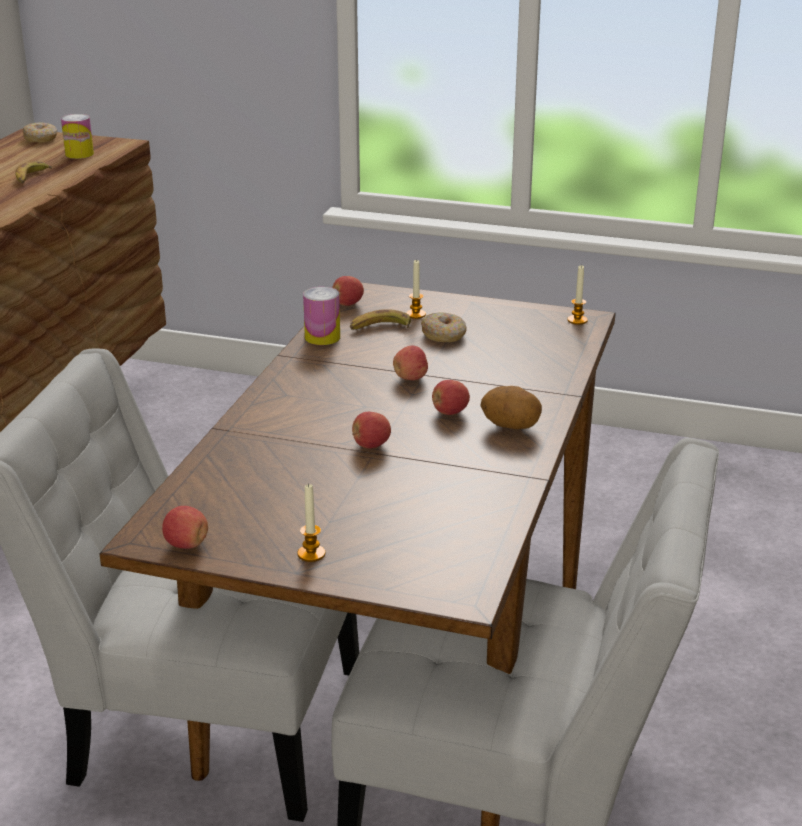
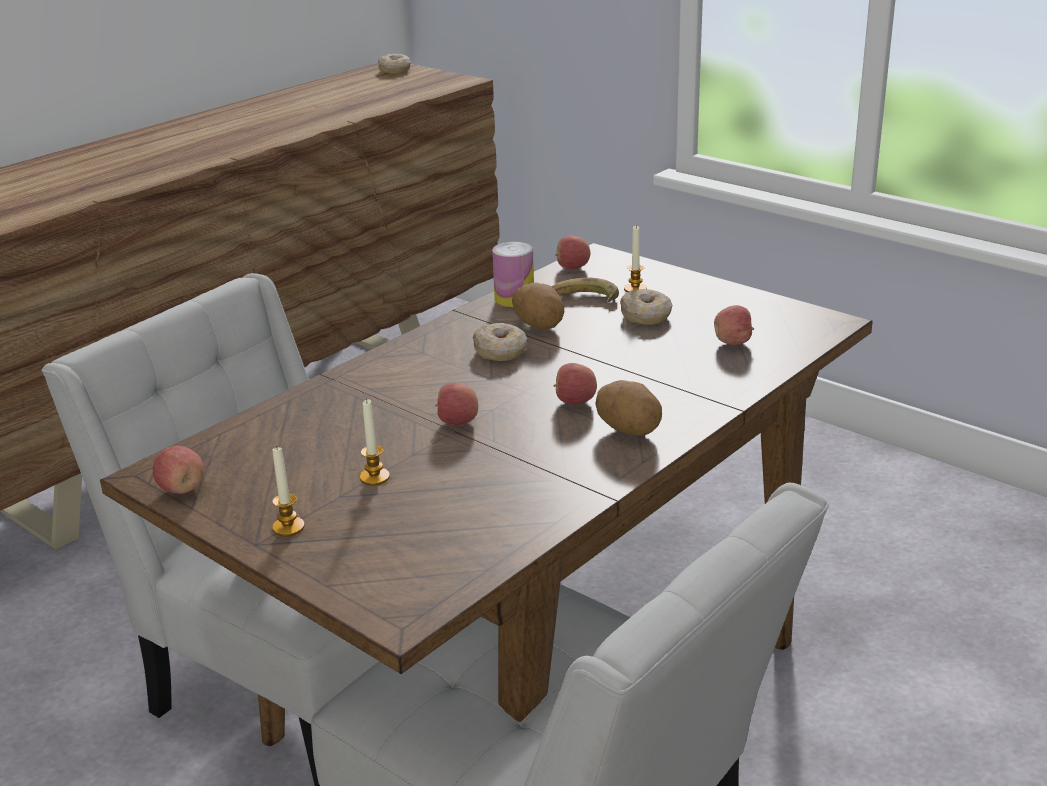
camera: 25 degrees right, 0 degrees up
banana [15,161,52,184] -> none
can [61,114,94,159] -> none
apple [393,346,428,380] -> apple moved to [714,305,754,345]
candle [567,265,588,325] -> candle moved to [360,399,390,486]
none -> donut [473,323,527,361]
none -> potato [512,283,564,329]

